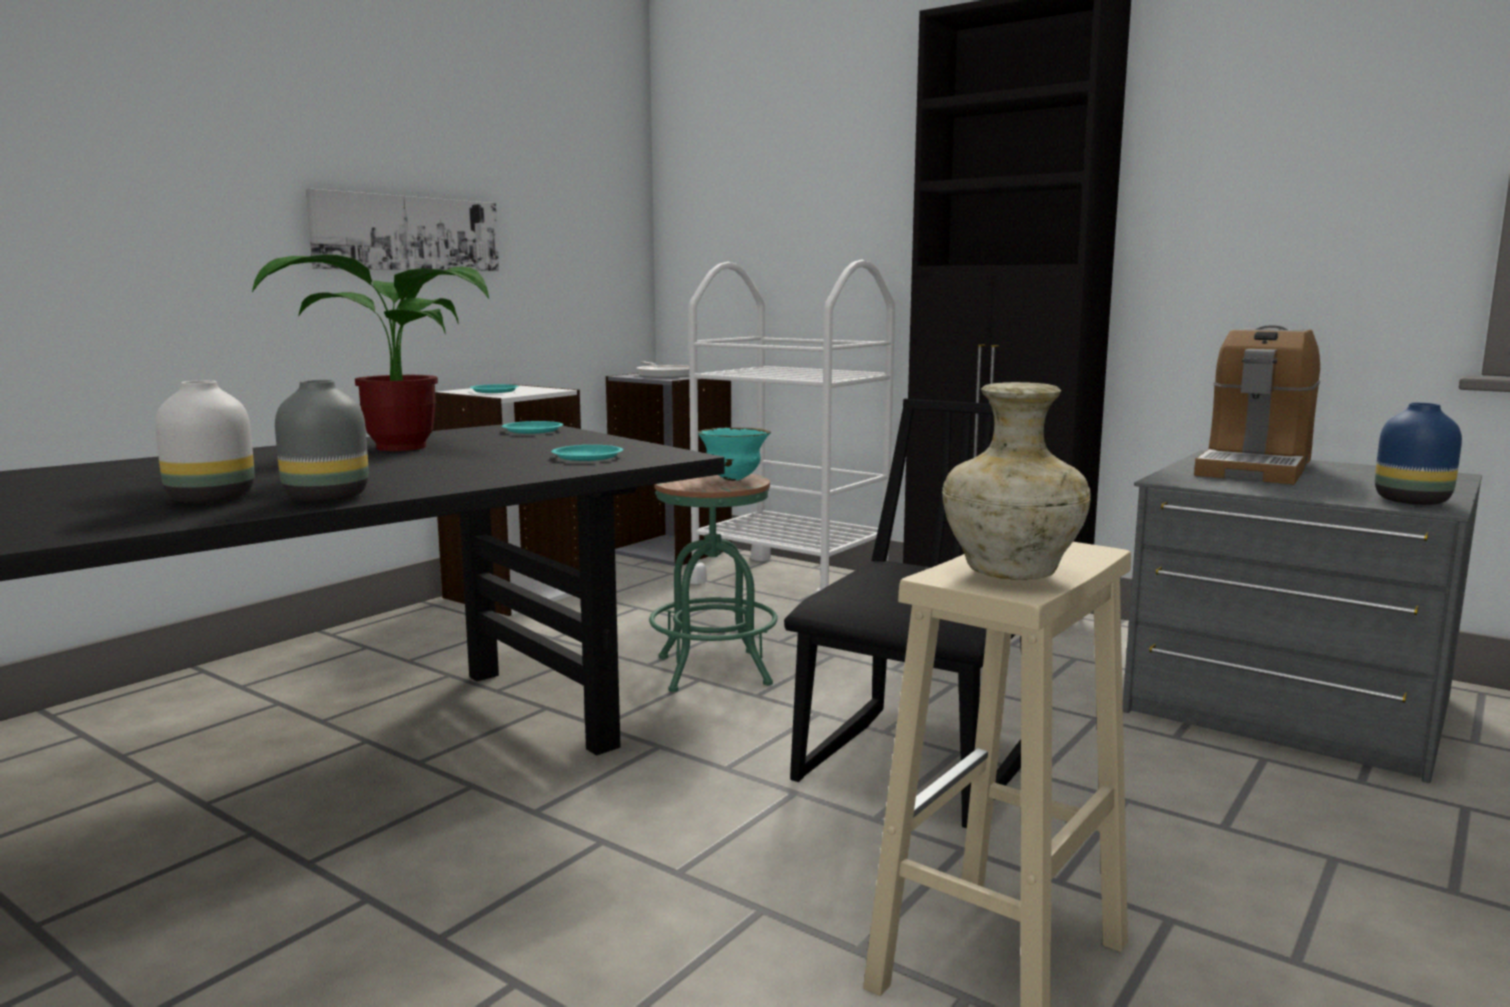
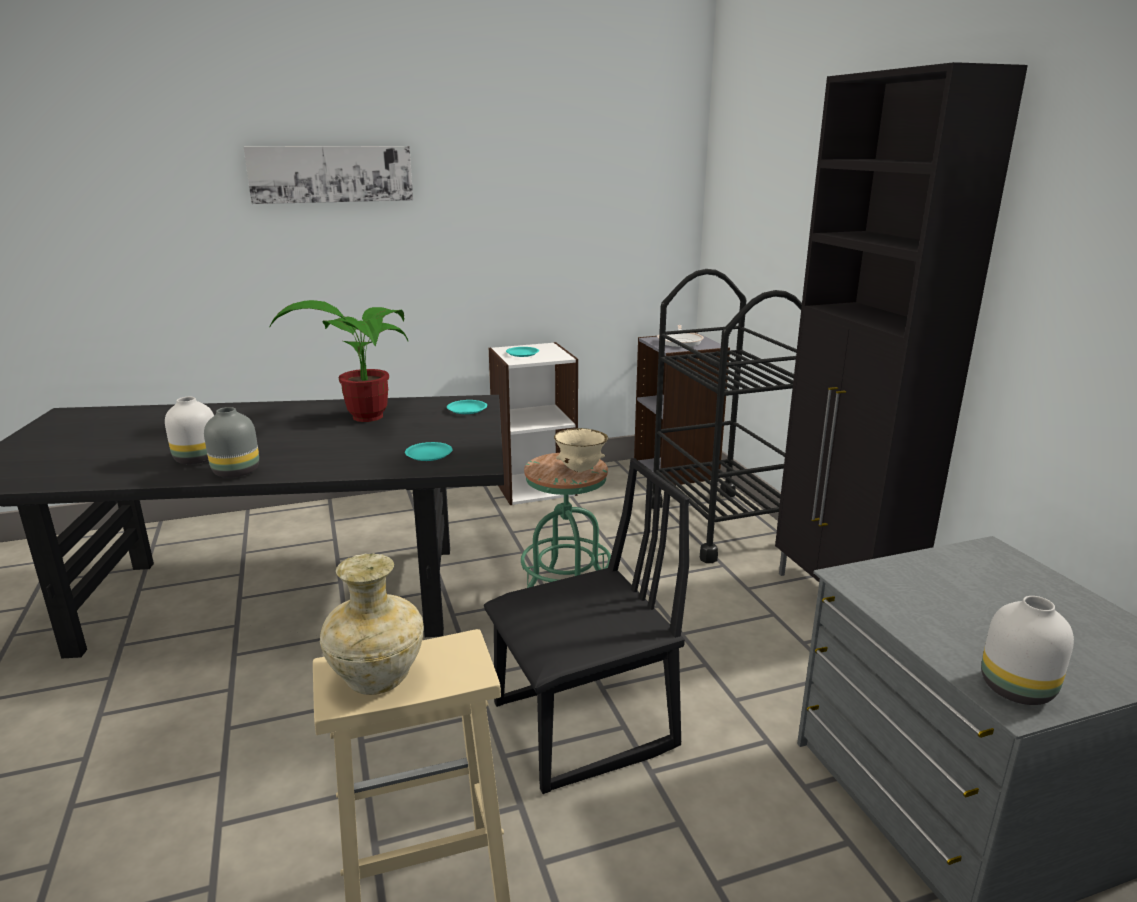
camera: 35 degrees right, 10 degrees up
picture [306,189,499,271] -> picture moved to [244,146,413,204]
white cart [688,260,895,594] -> black cart [651,269,802,563]
turquoise bowl [698,428,771,481] -> beige bowl [554,428,608,472]
coffee machine [1194,325,1320,485] -> none
blue vase [1375,403,1462,505] -> white vase [981,596,1074,705]

